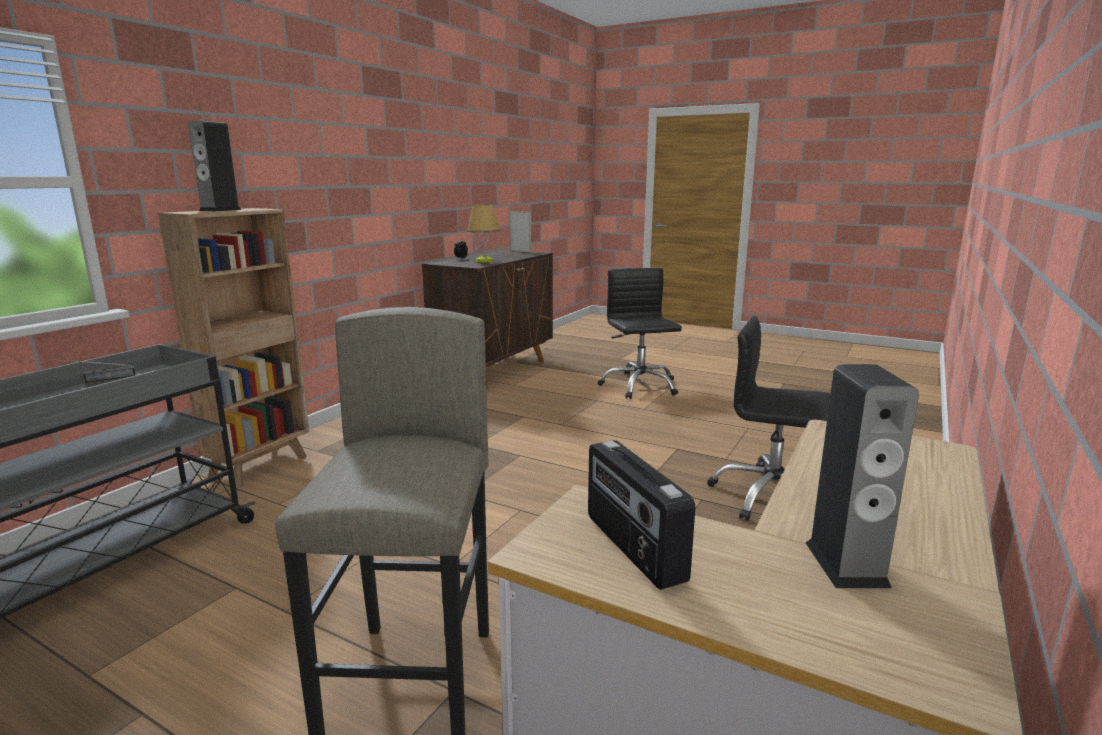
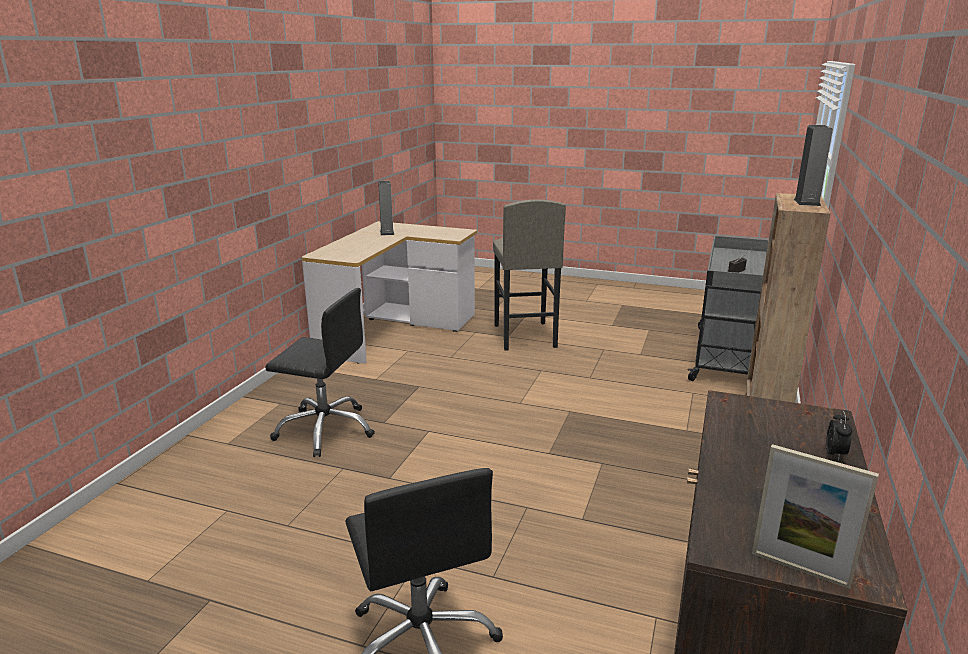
camera: 170 degrees right, 5 degrees up
table lamp [467,204,500,262] -> none
radio [588,440,695,590] -> none

